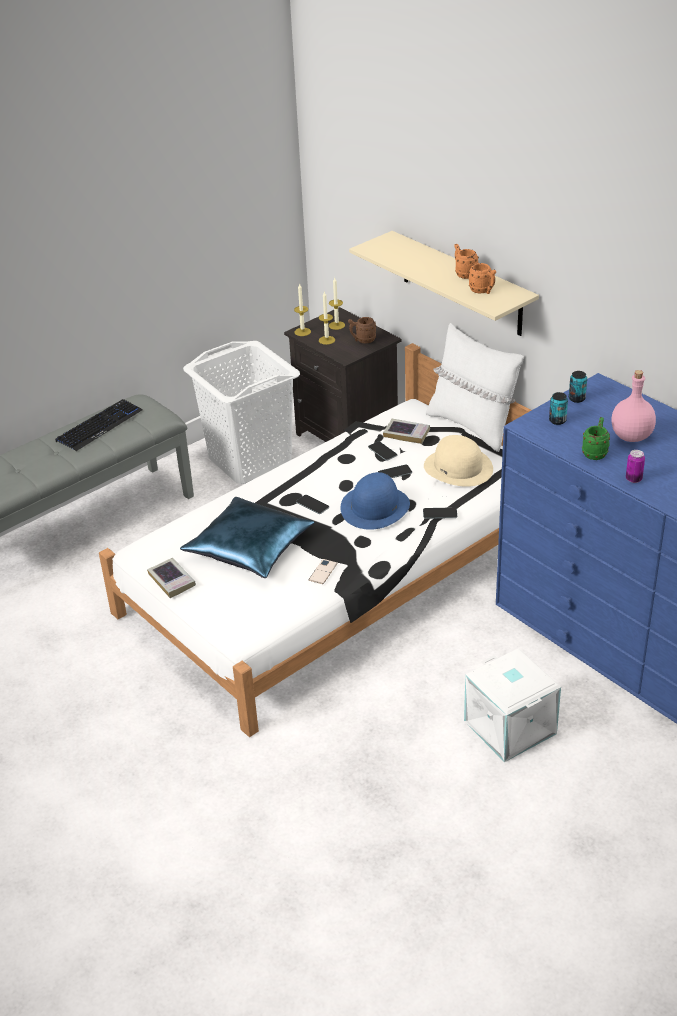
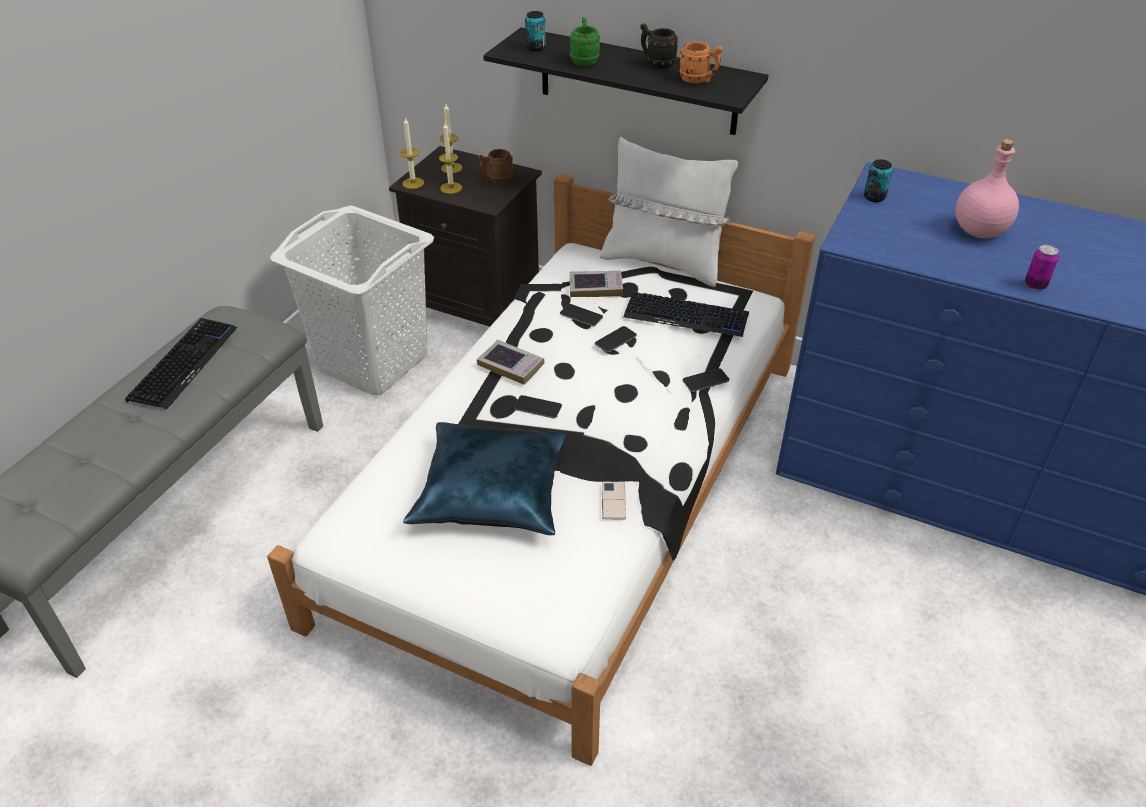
camera: 25 degrees left, 5 degrees up
book [147,558,196,598] -> book moved to [477,340,544,385]
blue hat [341,472,410,530] -> none
beige shelf [349,231,539,336] -> black shelf [483,27,768,135]
beige hat [424,435,493,487] -> keyboard [623,291,749,337]
orange mug [454,244,479,279] -> black mug [640,23,678,69]
white storage box [464,648,561,762] -> none
can [549,392,568,425] -> can moved to [525,11,546,51]
green mug [582,417,610,460] -> green mug moved to [569,17,600,66]

